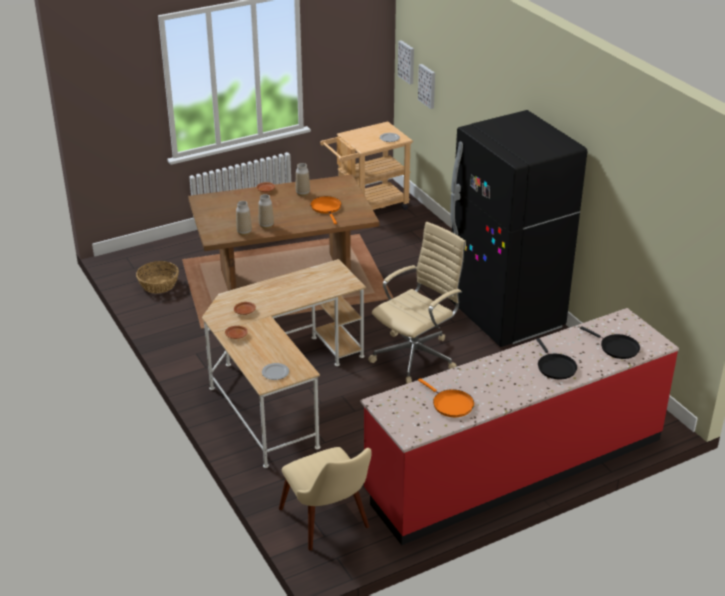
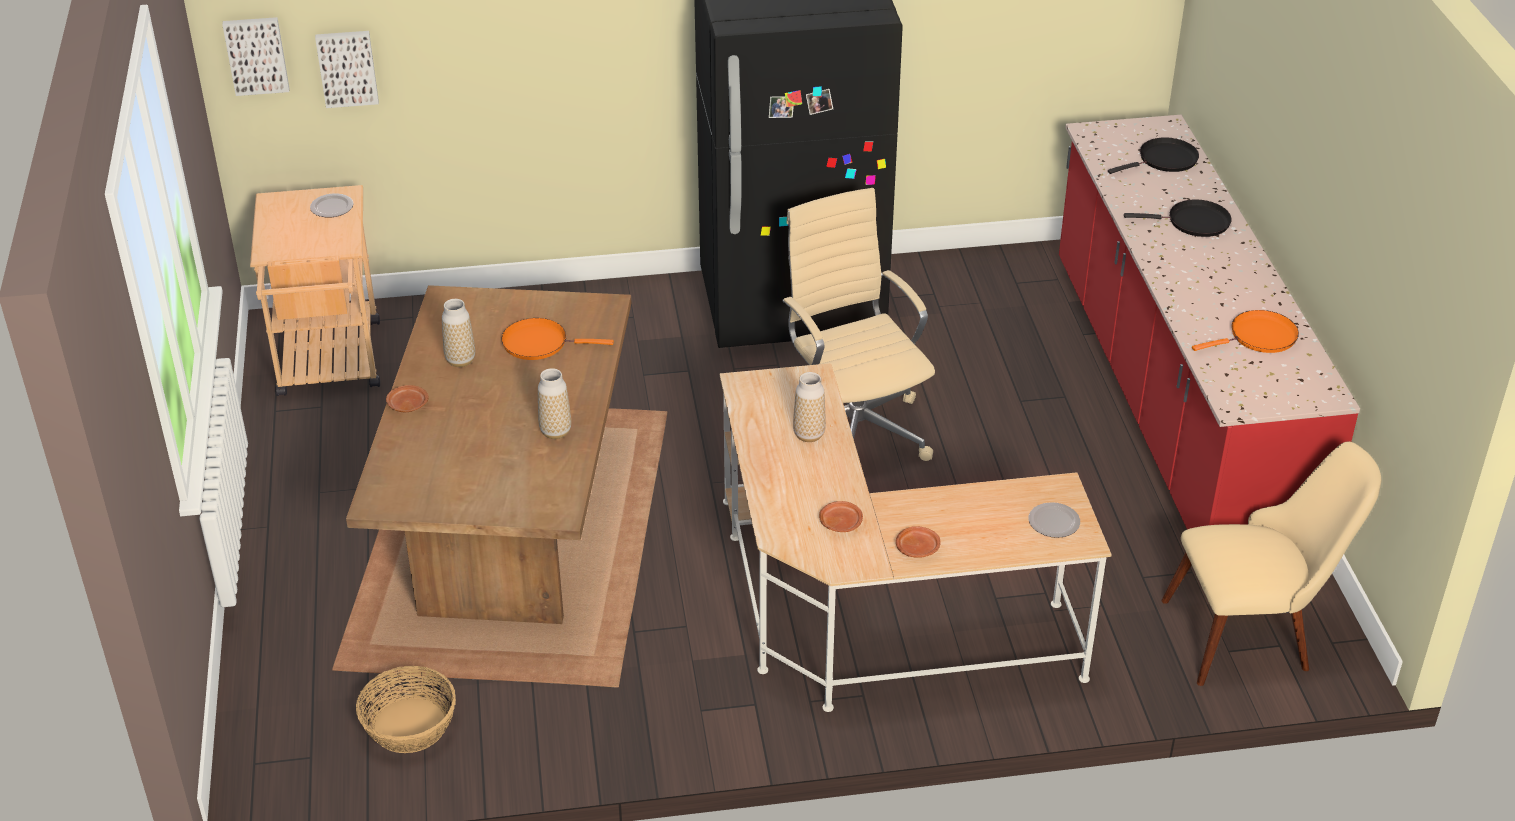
camera: 70 degrees left, 5 degrees up
vase [236,201,252,236] -> vase moved to [793,372,826,442]

